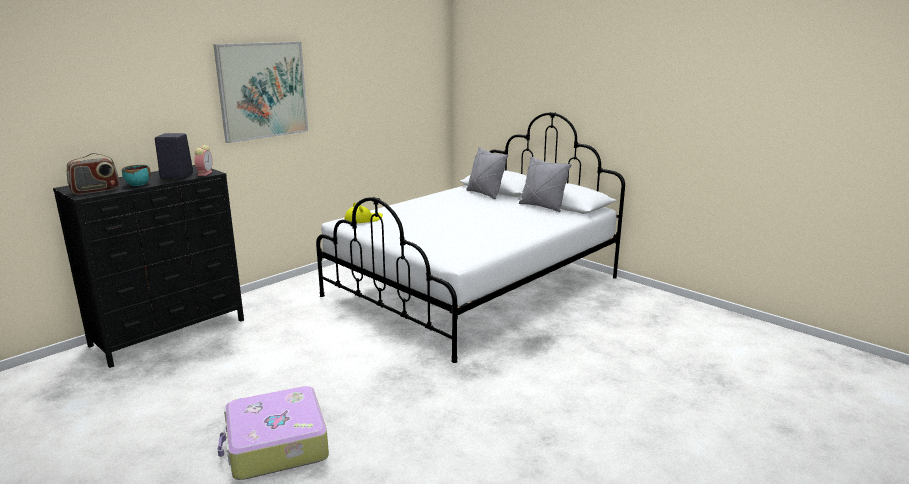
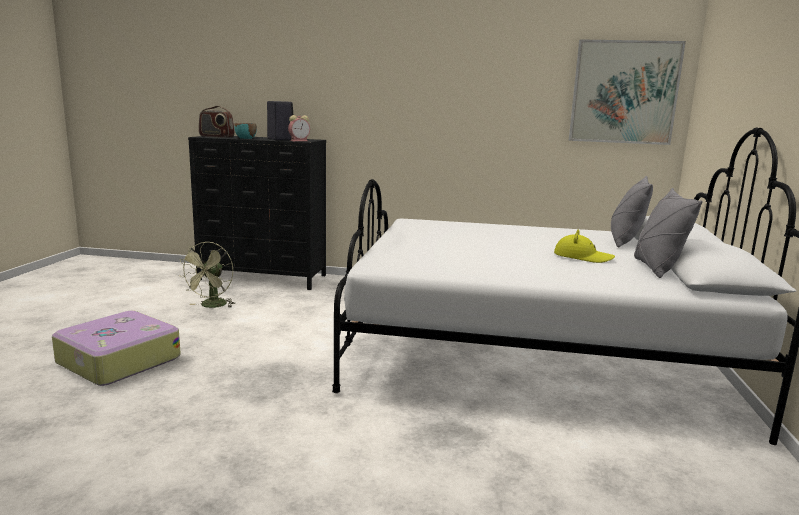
camera: 55 degrees right, 5 degrees down
picture [213,42,308,143] -> picture moved to [569,39,686,145]
yellow hat [344,202,383,223] -> yellow hat moved to [554,230,615,263]
none -> green fan [180,241,235,308]

